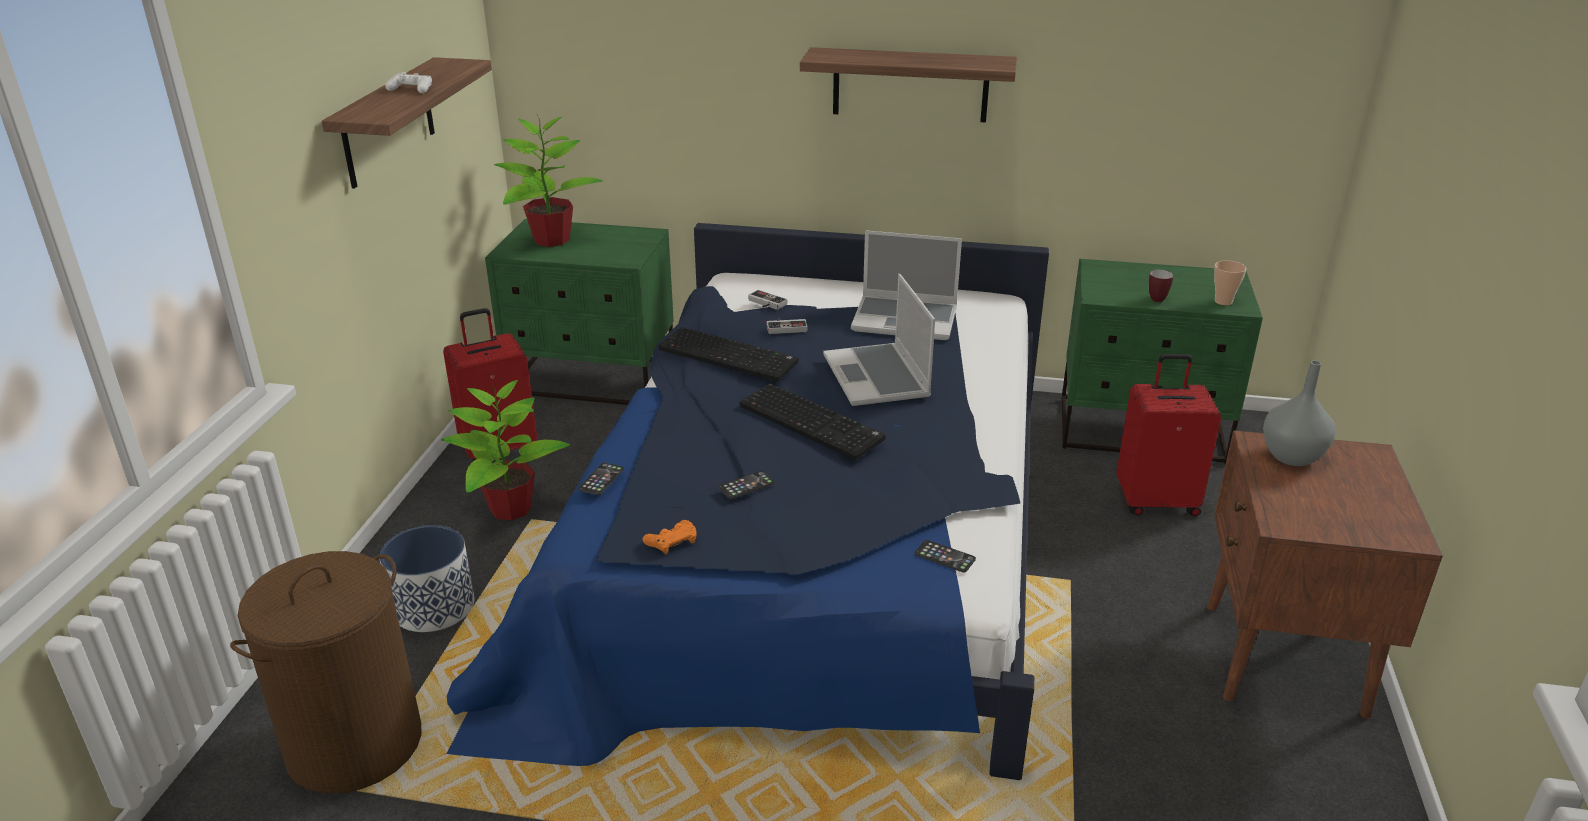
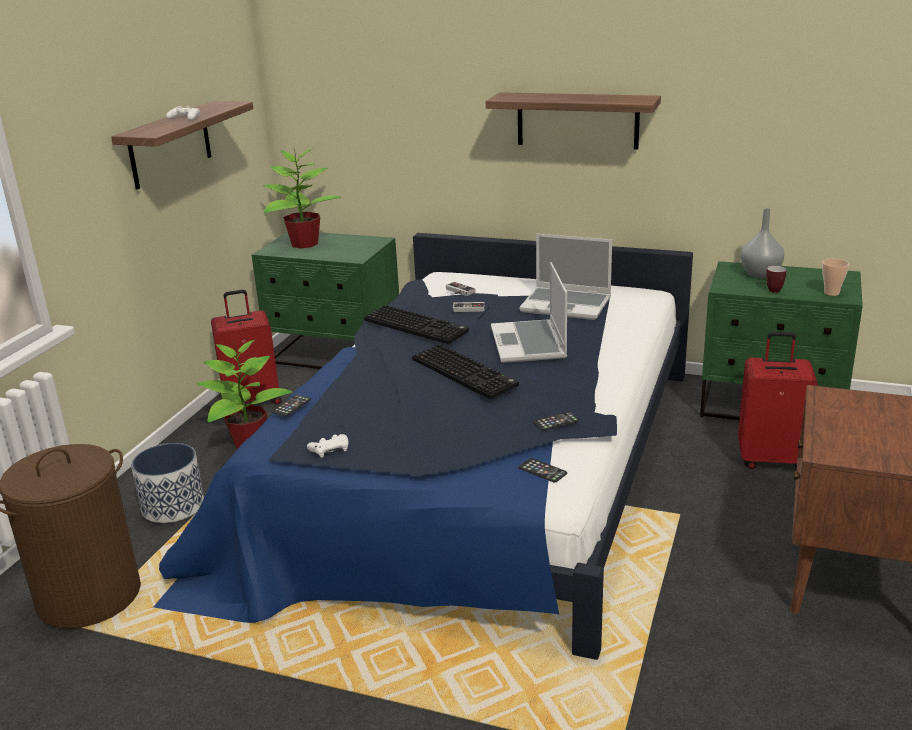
camera: 10 degrees right, 5 degrees down
orange game controller [643,520,697,554] -> white game controller [307,434,349,458]
phone [718,471,774,499] -> phone moved to [533,412,579,431]
grey vase [1263,361,1335,466] -> grey vase moved to [741,208,785,278]

